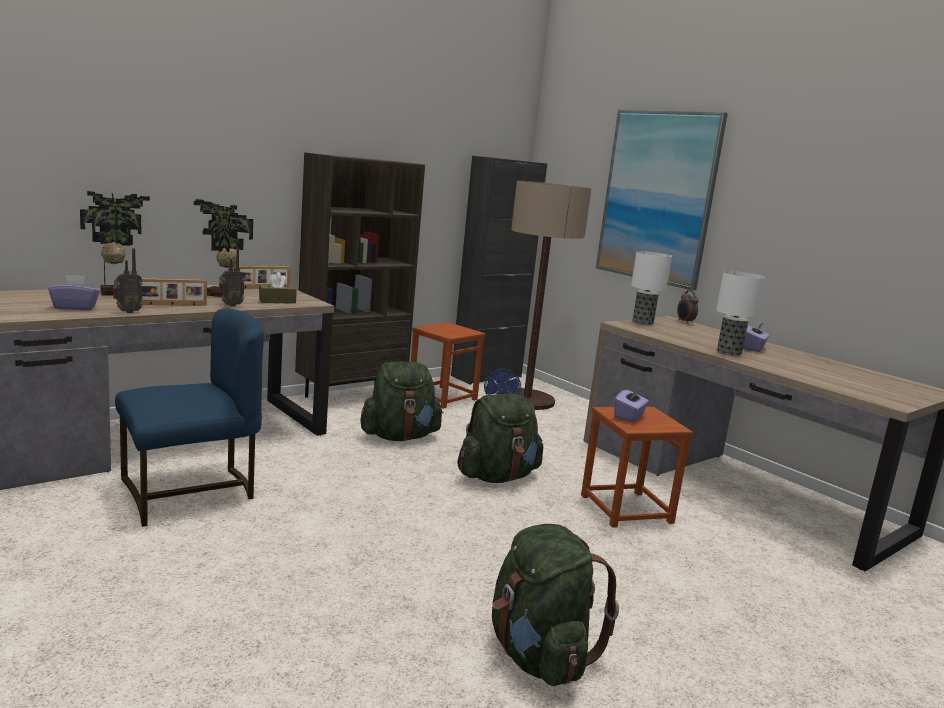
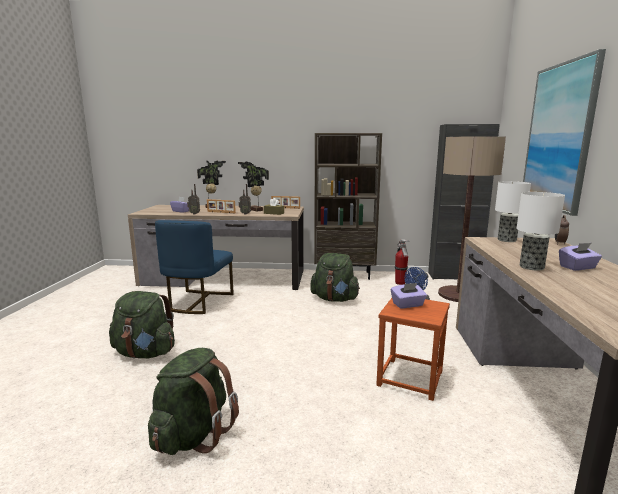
camera: 45 degrees right, 0 degrees up
blue chair [115,309,264,527] -> blue chair turned 90 degrees clockwise [155,220,234,314]
brown stool [411,322,486,409] -> fire extinguisher [395,239,409,285]
green backpack [457,394,543,483] -> green backpack moved to [109,291,175,358]

